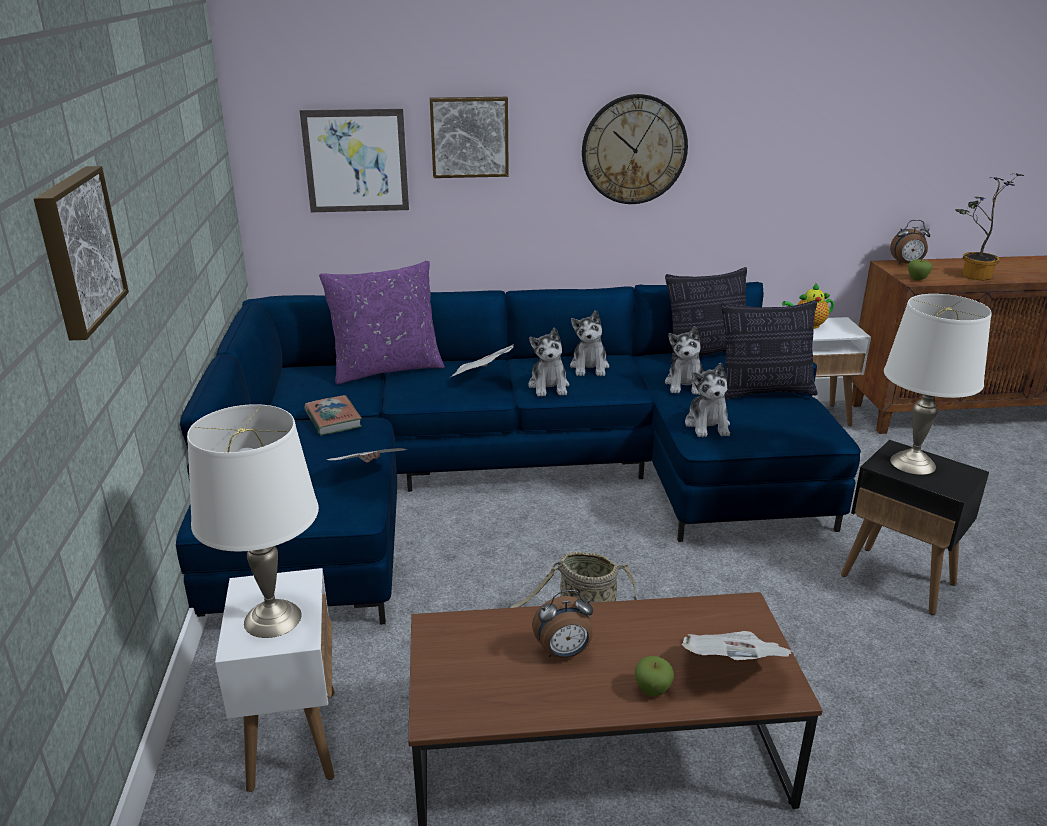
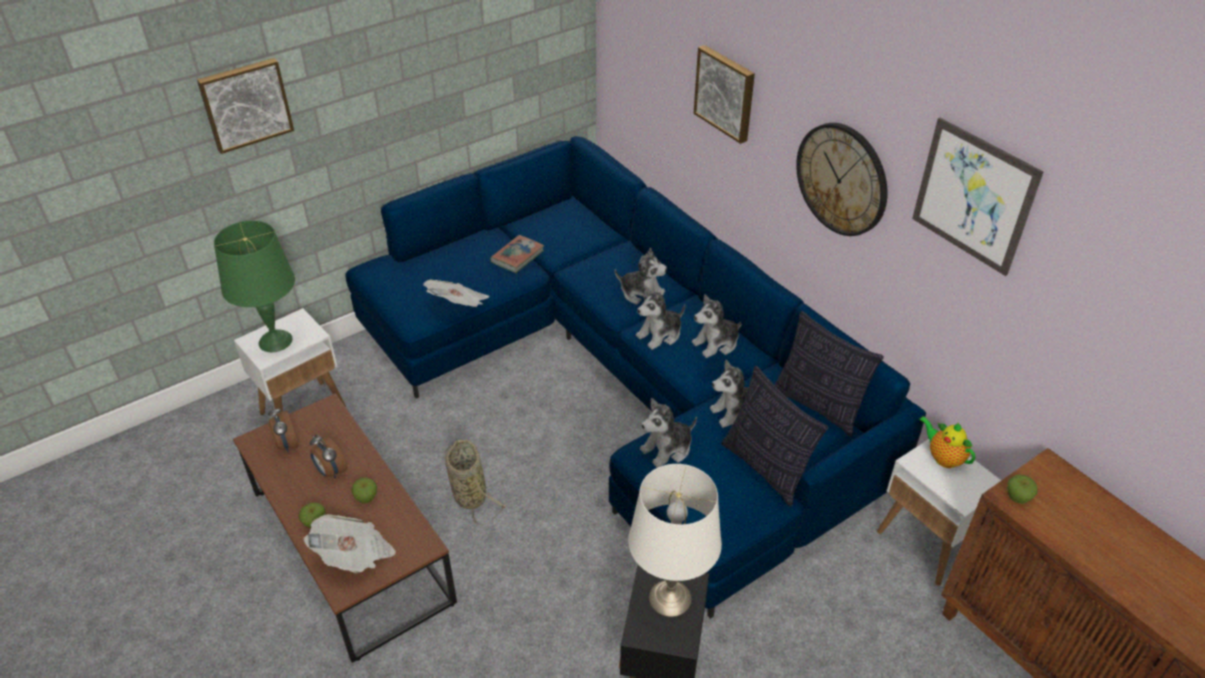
camera: 60 degrees right, 15 degrees up
white table lamp [187,404,319,638] -> green table lamp [214,221,295,352]
picture [300,109,409,212] -> picture moved to [912,118,1043,276]
purple pillow [319,260,445,385] -> none
newspaper [451,344,514,377] -> plush toy [615,248,667,305]
alarm clock [890,220,930,265] -> alarm clock moved to [268,406,299,452]
potted plant [955,173,1024,280] -> none
none -> apple [351,478,377,503]

